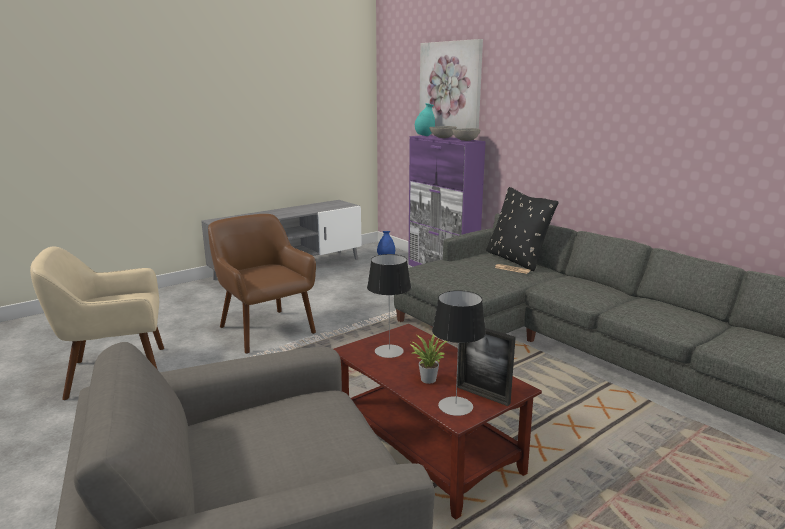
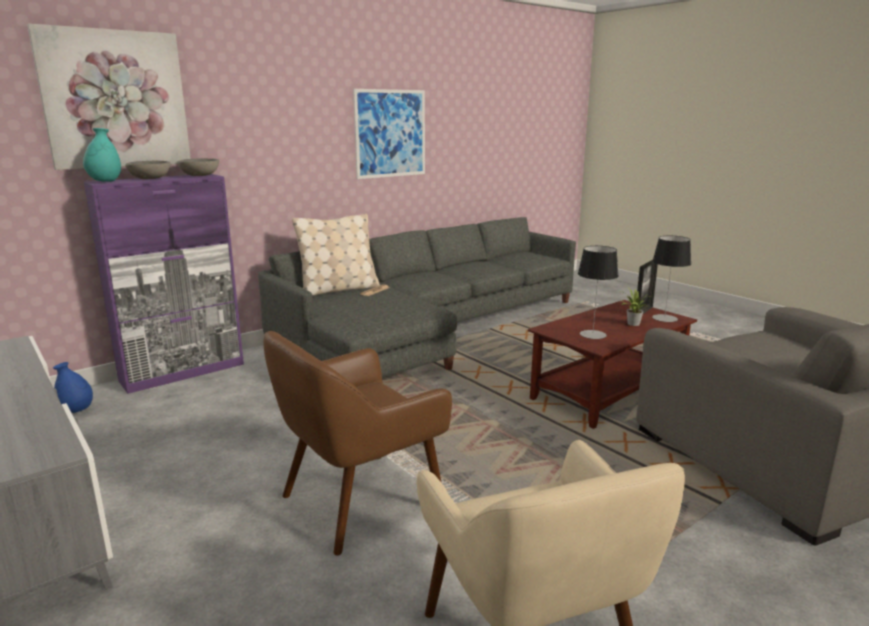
camera: 90 degrees left, 0 degrees up
black pillow [486,187,558,271] -> beige pillow [292,214,380,296]
none -> picture [353,89,425,179]

